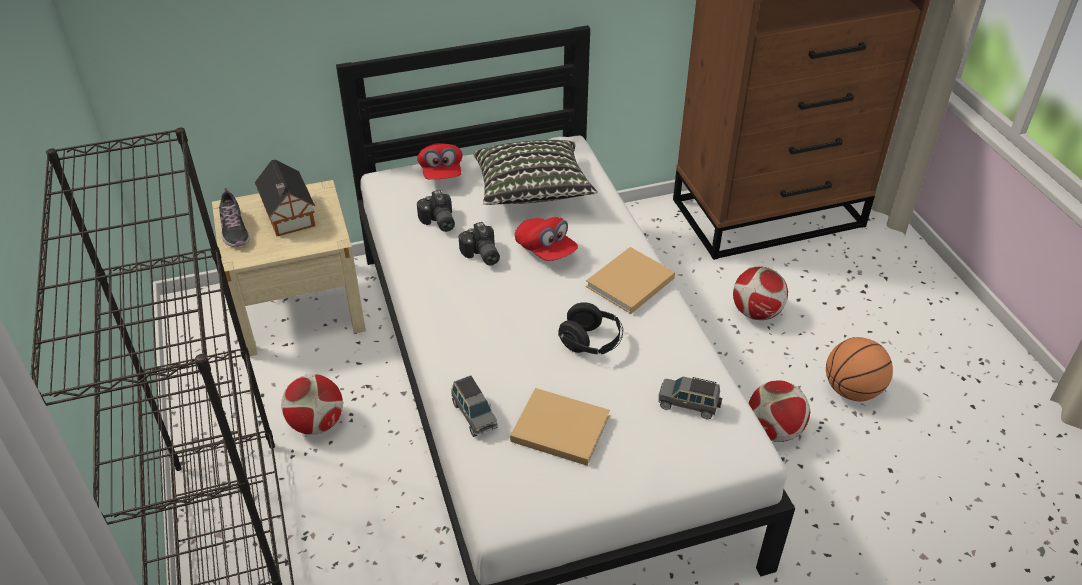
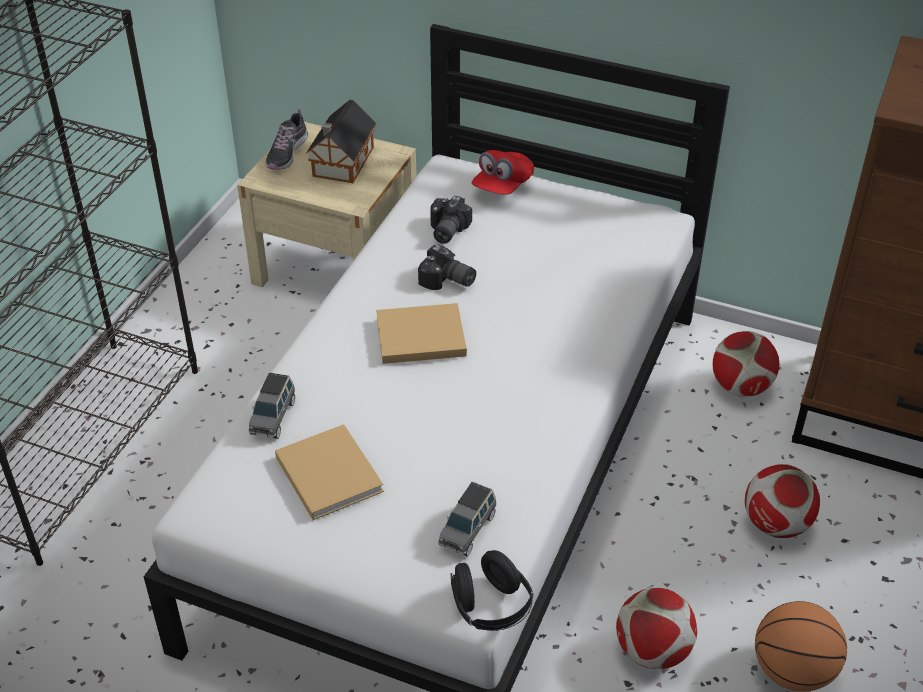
camera: 40 degrees right, 0 degrees up
football [281,374,343,435] -> football moved to [713,331,779,397]
camera [459,222,500,265] -> camera turned 75 degrees counterclockwise [418,245,476,290]
pillow [474,140,597,205] -> none
red cap [515,217,578,261] -> none
black headphones [558,302,623,354] -> black headphones moved to [450,550,533,631]
beige book [586,247,675,314] -> beige book moved to [376,303,467,364]
grey toy car [658,376,722,419] -> grey toy car turned 120 degrees counterclockwise [438,482,496,557]

